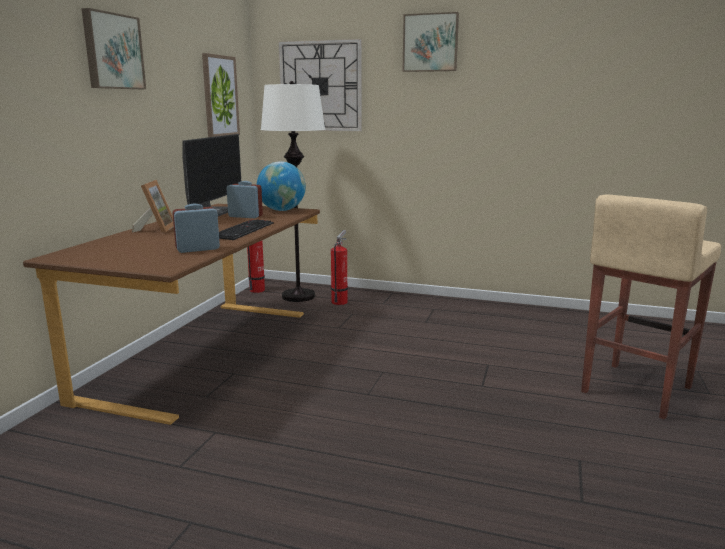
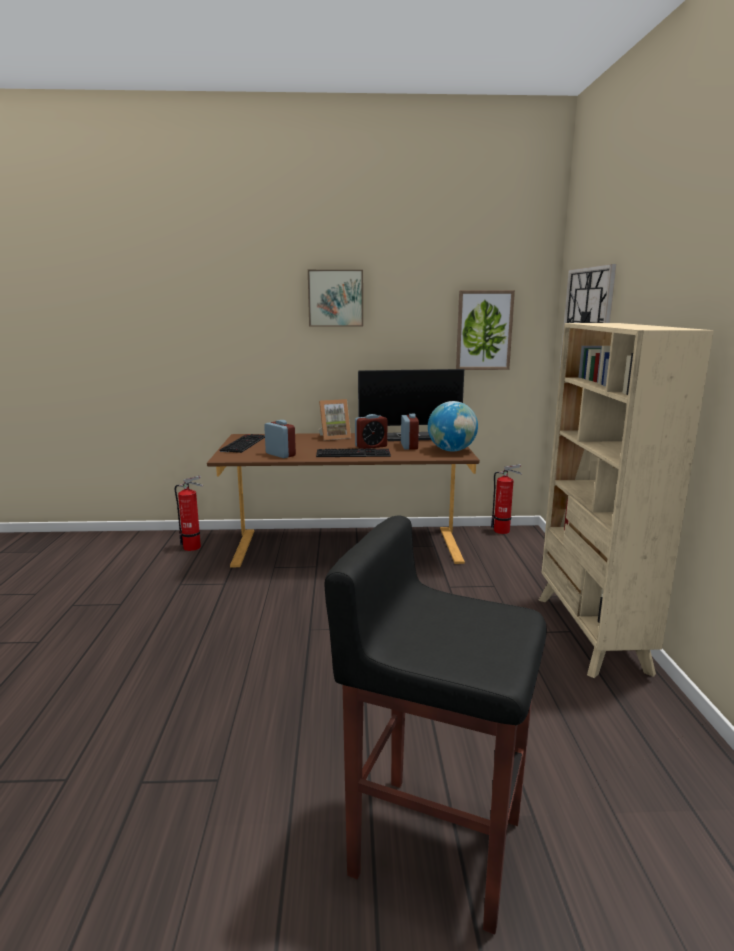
camera: 70 degrees right, 0 degrees up
white floor lamp [261,81,326,302] -> none
fire extinguisher [331,230,348,305] -> fire extinguisher moved to [175,476,203,551]
picture [403,12,459,72] -> none
beige stool [581,194,722,419] -> black stool [325,516,547,935]
none -> keyboard [220,434,265,453]
none -> alarm clock [355,414,387,449]
none -> beige bookcase [538,323,714,678]

